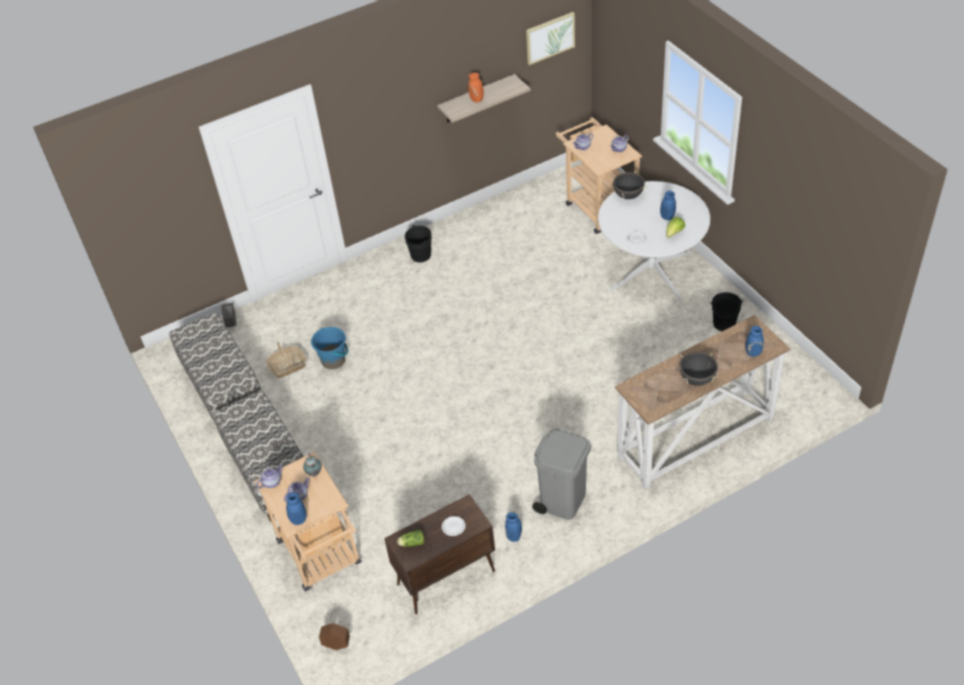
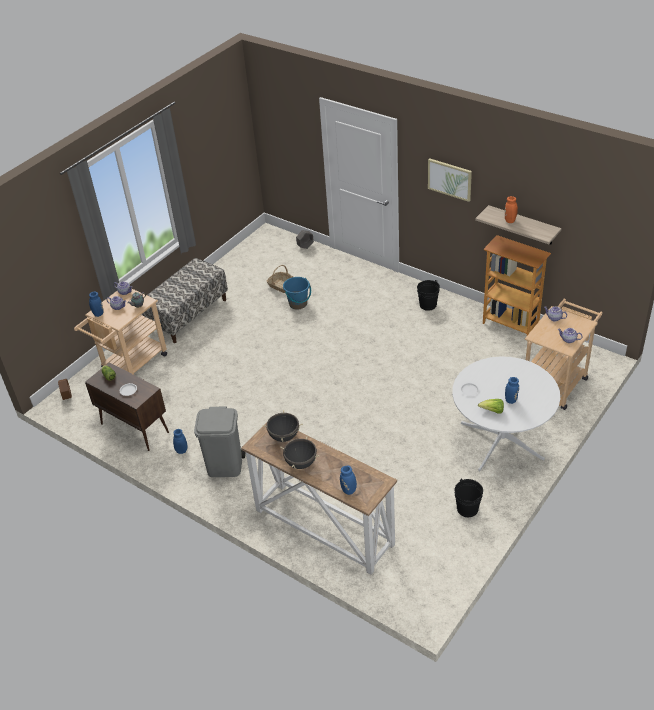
camera: 65 degrees right, 5 degrees down
bench [169,312,262,425] -> none
picture [526,12,575,65] -> picture moved to [428,158,472,202]
black cooking pot [610,171,647,199] -> black cooking pot moved to [262,410,303,442]
none -> bookcase [483,235,551,335]

